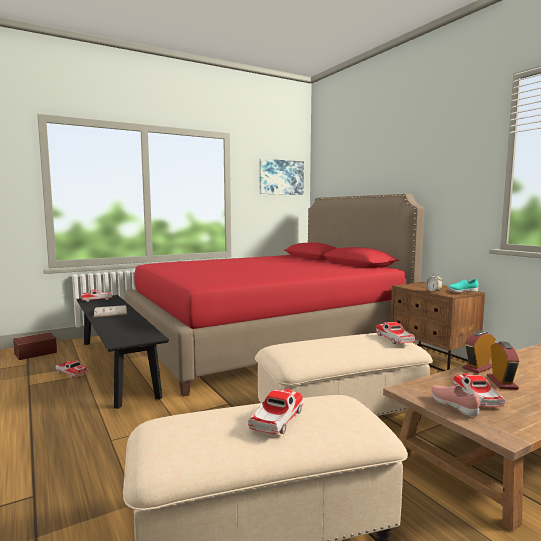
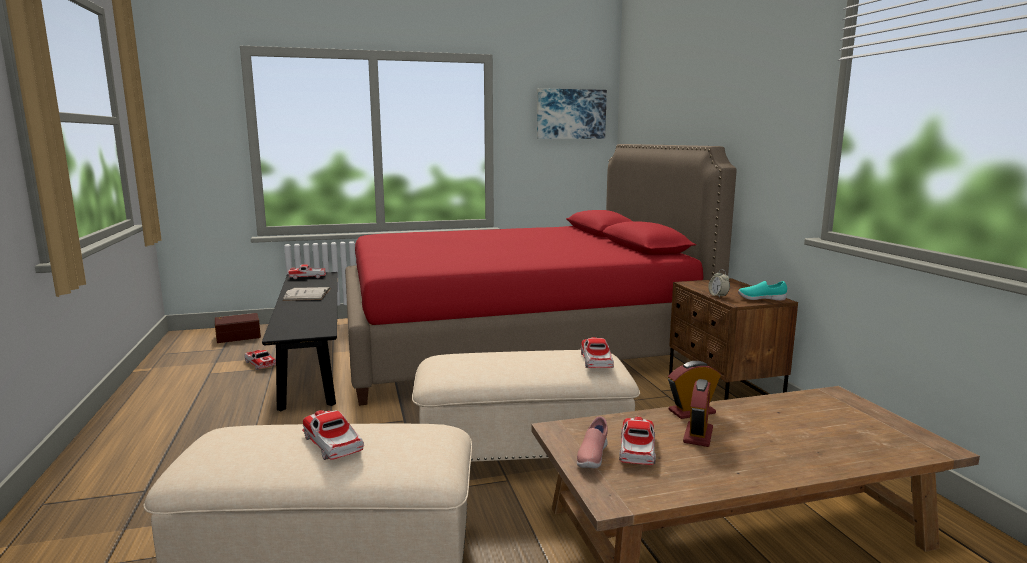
camera: 15 degrees right, 5 degrees up
toy car [248,388,303,434] -> toy car turned 75 degrees counterclockwise [302,410,364,460]
pink shoe [431,385,480,417] -> pink shoe turned 150 degrees counterclockwise [577,416,608,468]

